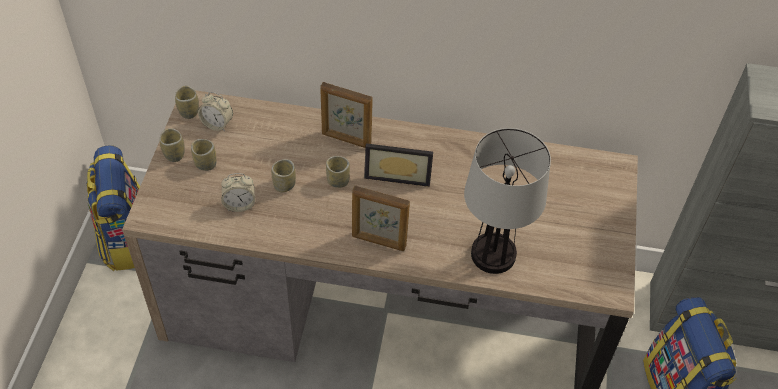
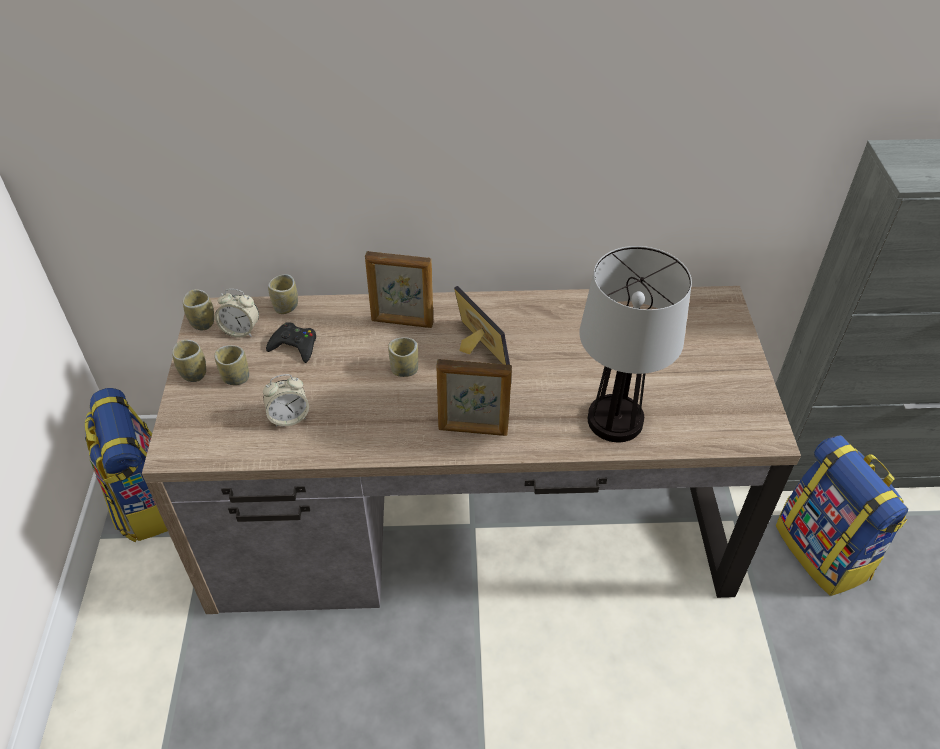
camera: 10 degrees left, 5 degrees down
cup [271,159,296,192] -> cup moved to [268,274,298,314]
picture frame [364,143,433,187] -> picture frame turned 120 degrees counterclockwise [454,286,510,365]
none -> black game controller [266,323,316,363]

